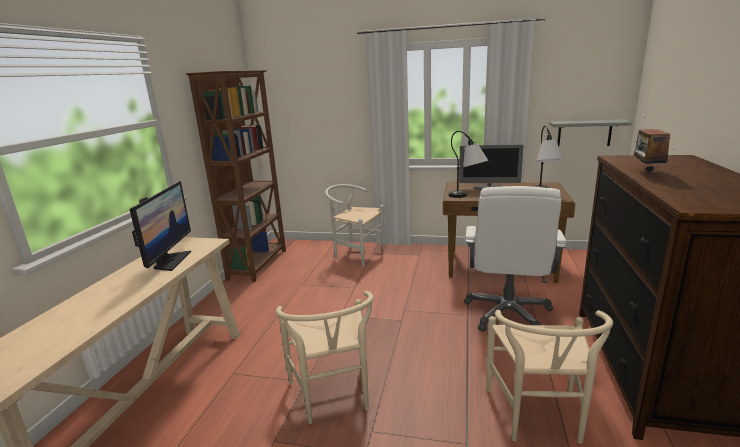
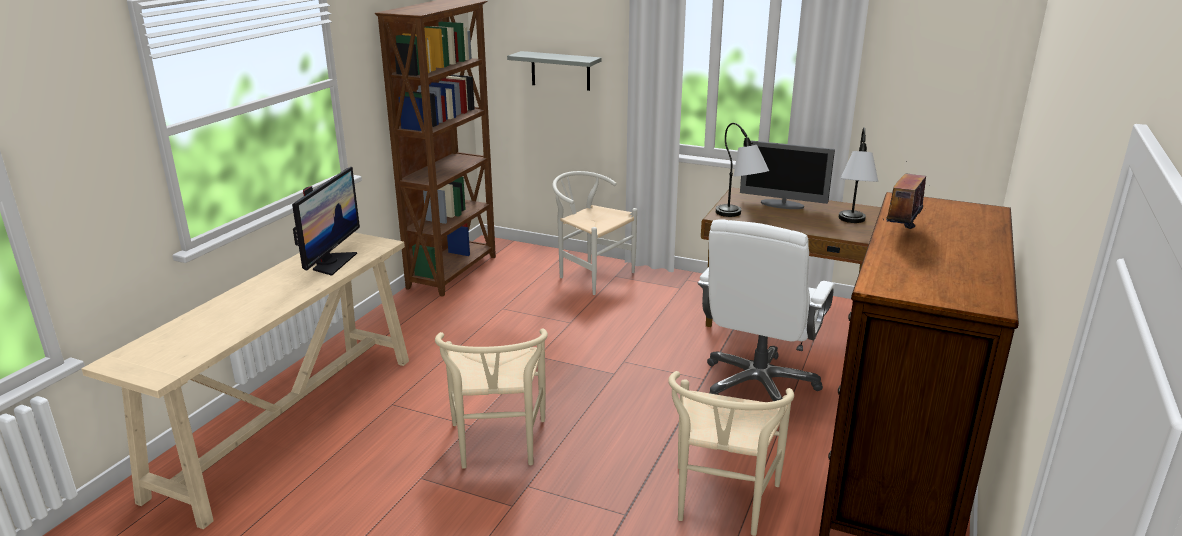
camera: 10 degrees right, 5 degrees up
grey shelf [549,119,631,146] -> grey shelf moved to [507,51,602,91]

